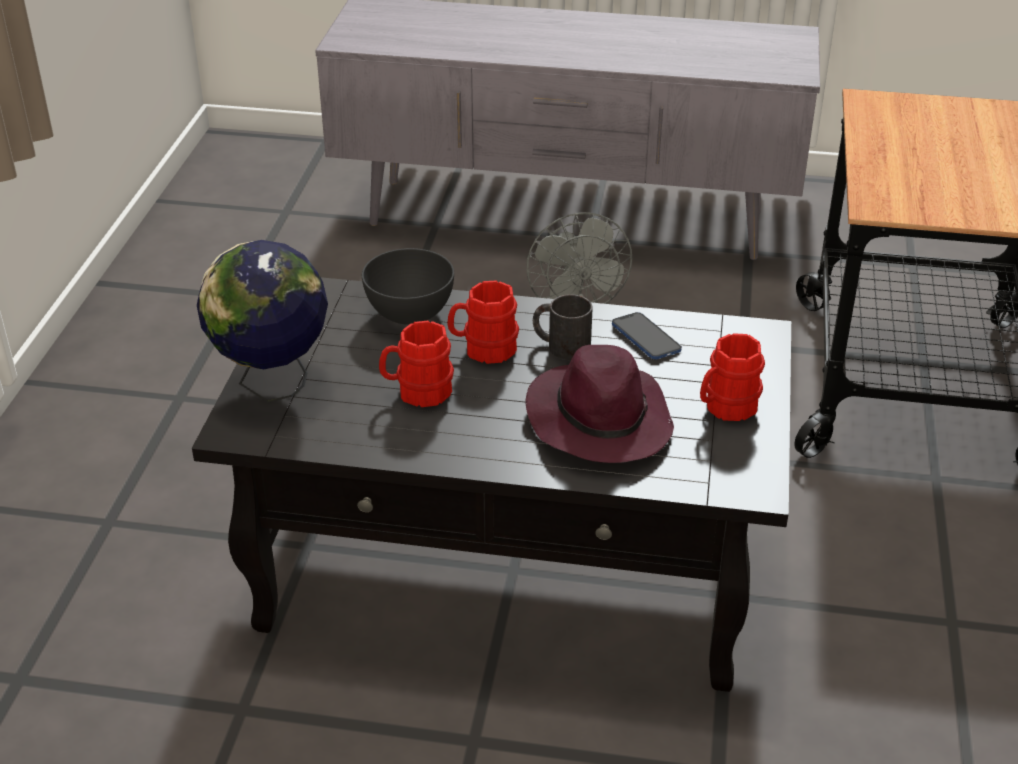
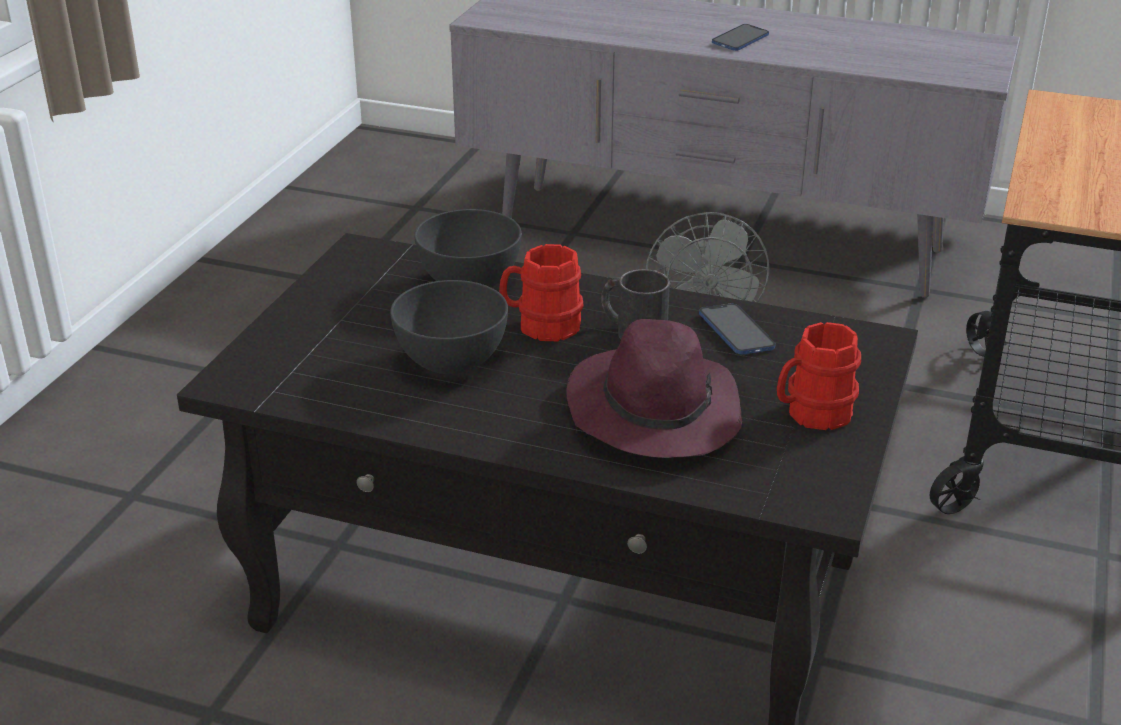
camera: 10 degrees right, 5 degrees down
globe [197,240,328,402] -> none
red mug [379,321,454,407] -> grey bowl [390,280,508,374]
none -> phone [712,24,769,51]

